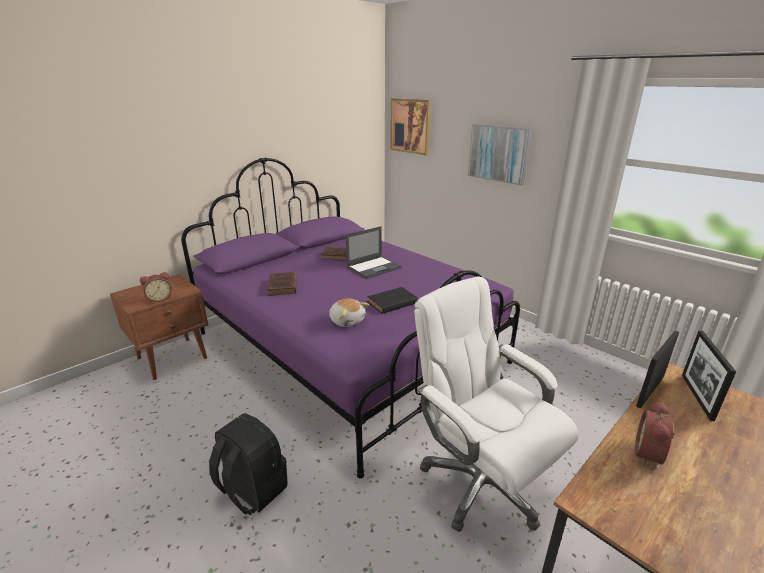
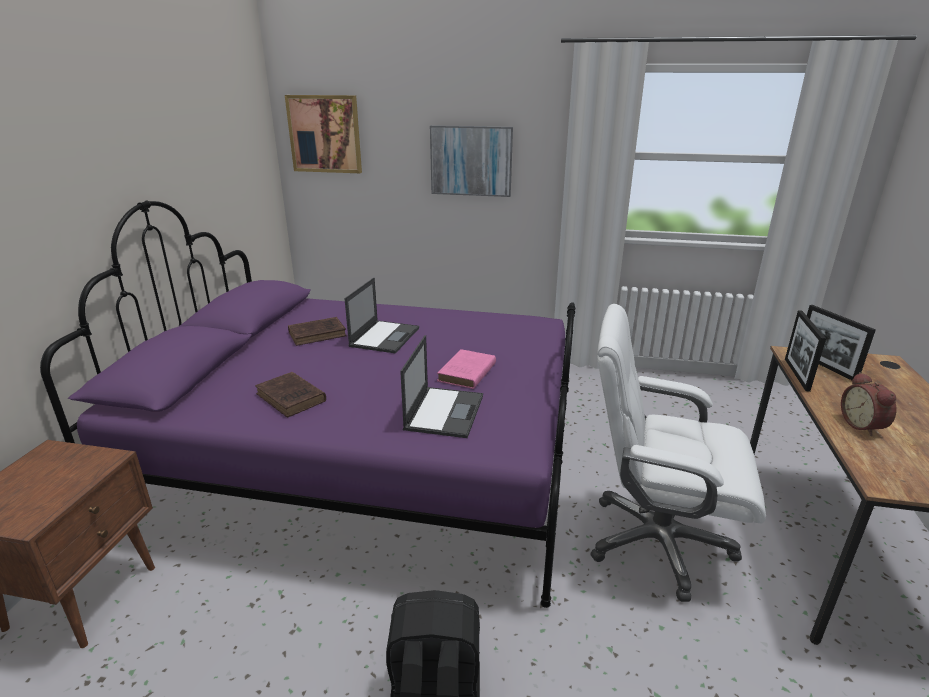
camera: 35 degrees left, 0 degrees up
alarm clock [140,272,172,303] -> none
plush toy [329,299,369,327] -> laptop [400,335,483,438]
black book [367,287,418,314] -> pink book [437,349,496,389]

